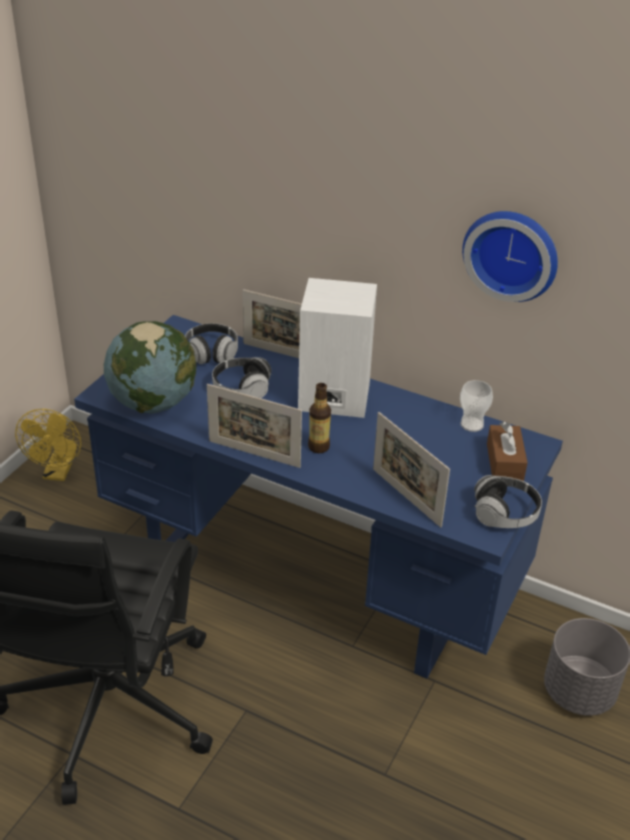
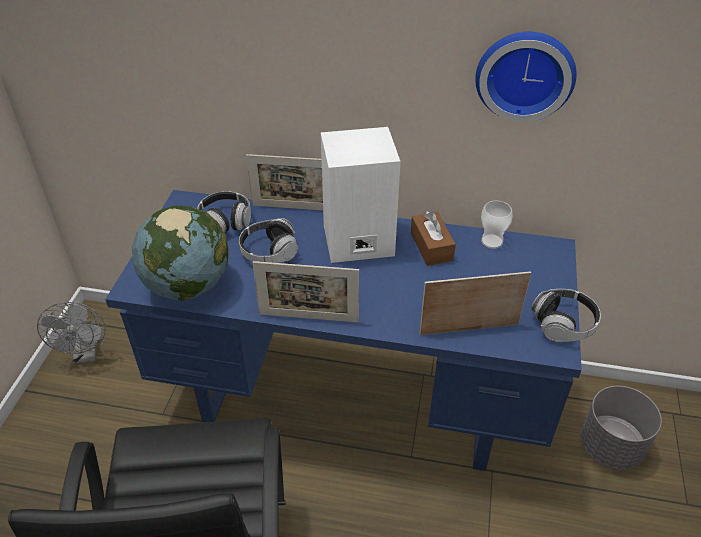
camera: 15 degrees left, 5 degrees up
yellow fan [15,409,81,481] -> grey fan [37,301,106,364]
bottle [308,383,331,453] -> none
picture frame [373,412,450,528] -> picture frame turned 135 degrees clockwise [419,271,532,335]
brown tissue box [487,422,528,481] -> brown tissue box moved to [411,211,456,266]

